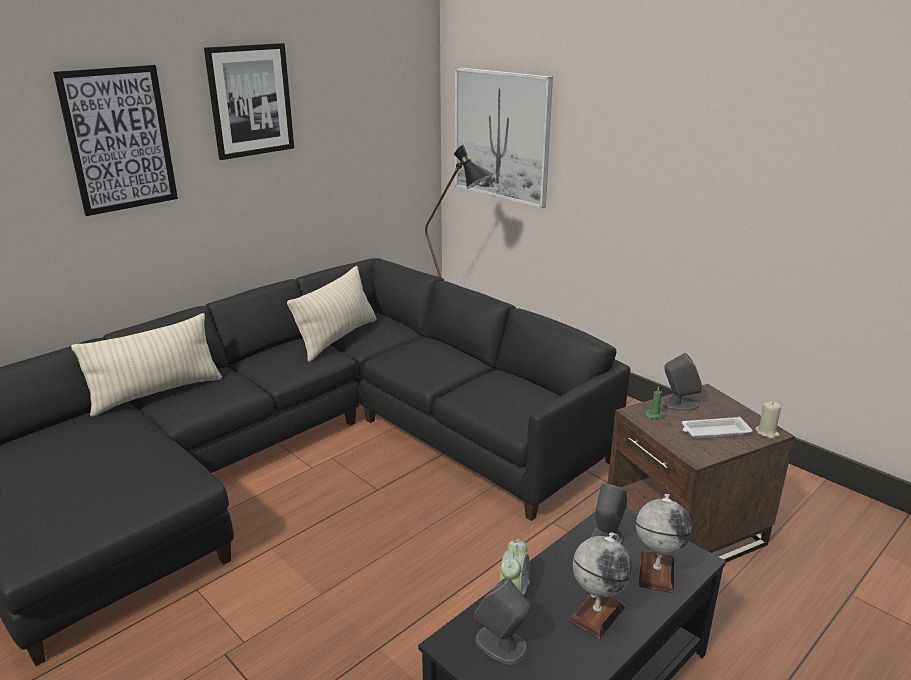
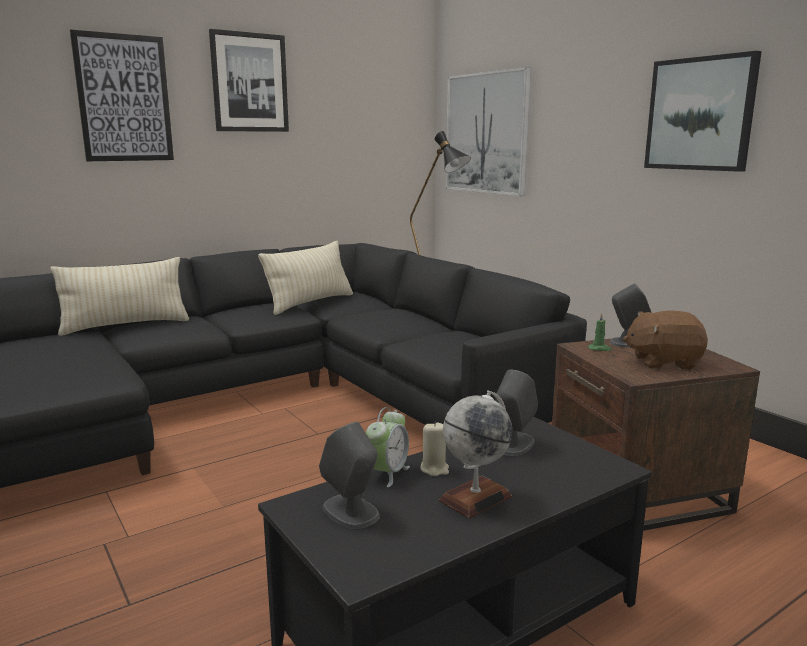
camera: 10 degrees right, 10 degrees down
globe [636,494,692,593] -> none
white tray [682,417,753,438] -> brown plush toy [623,310,708,370]
beige candle [755,401,782,438] -> beige candle moved to [420,422,449,476]
none -> picture [644,51,762,172]

